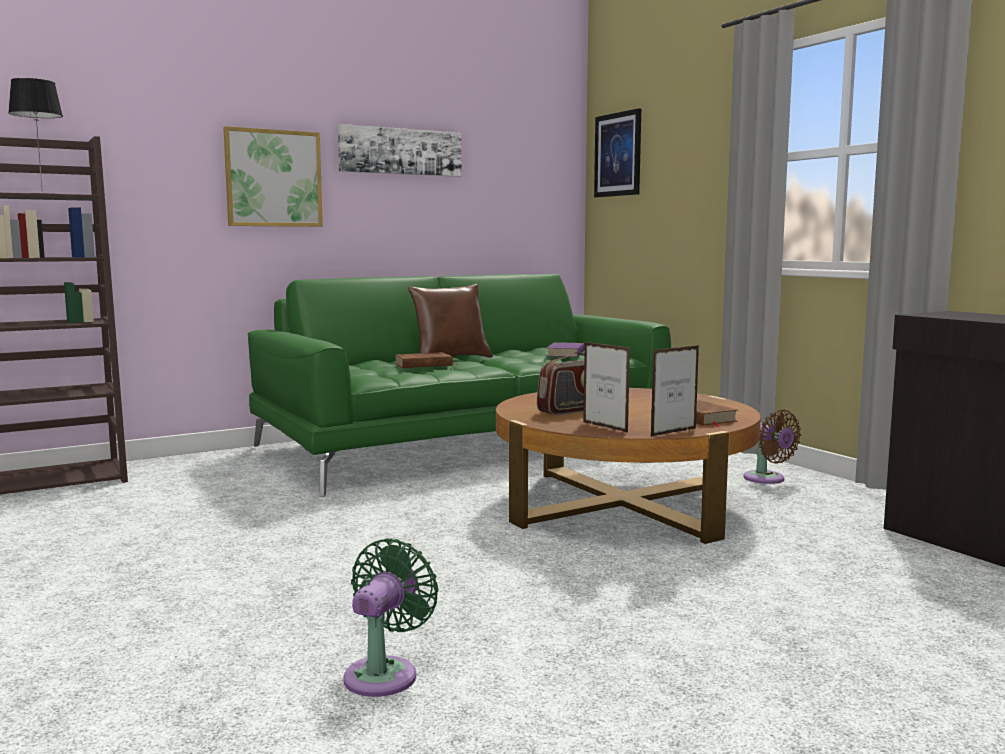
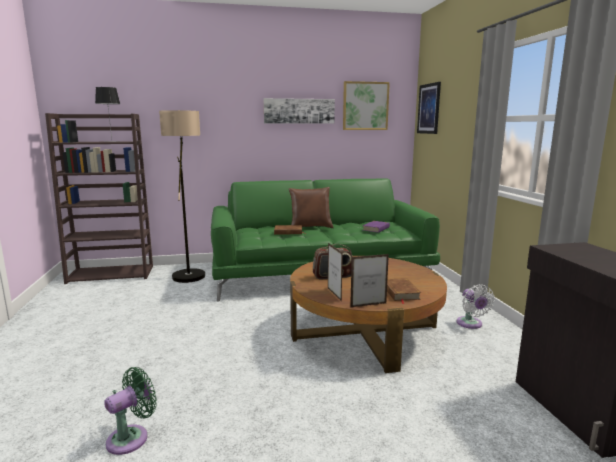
camera: 20 degrees right, 5 degrees up
picture [223,126,323,227] -> picture moved to [343,81,390,130]
brown fan [743,409,801,484] -> white fan [456,284,494,329]
none -> floor lamp [159,110,205,283]

